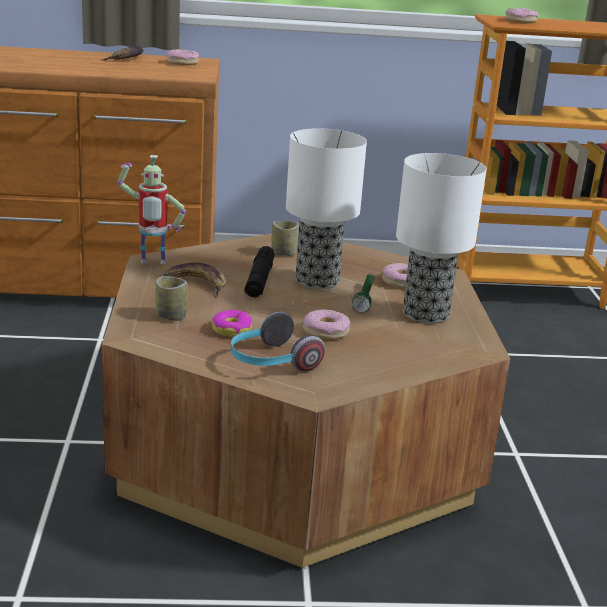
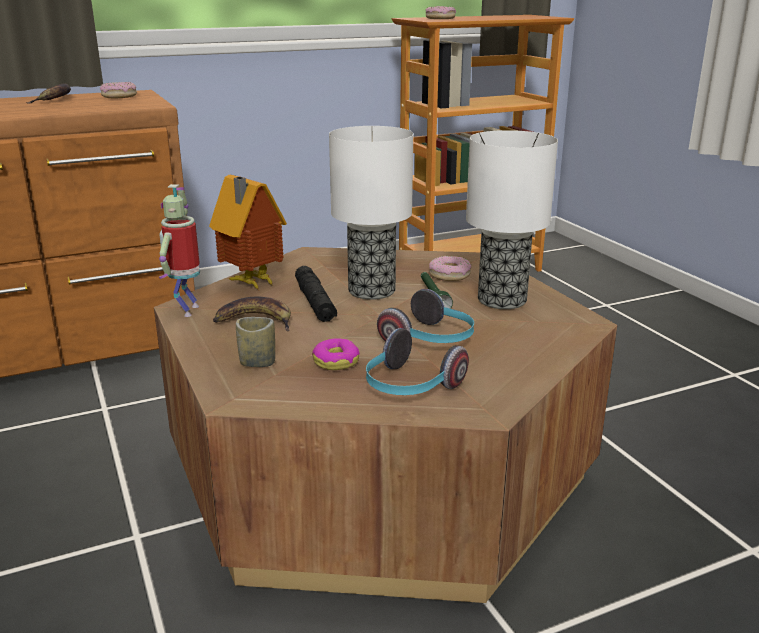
camera: 20 degrees left, 0 degrees up
toy robot [117,155,186,264] -> toy robot turned 120 degrees clockwise [159,184,200,317]
cup [271,221,299,256] -> none
donut [303,309,350,340] -> headphones [377,289,474,343]
none -> toy house [209,175,287,290]

